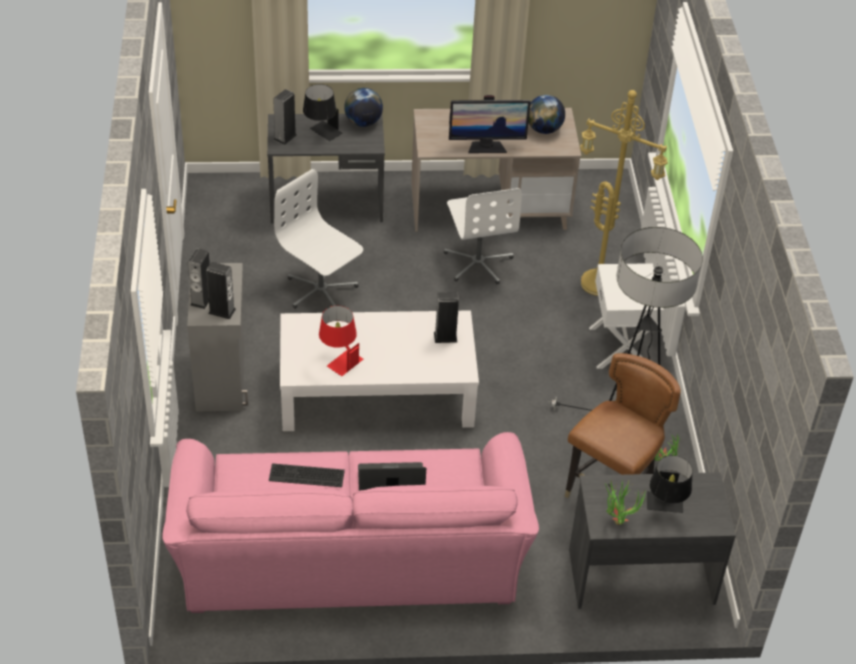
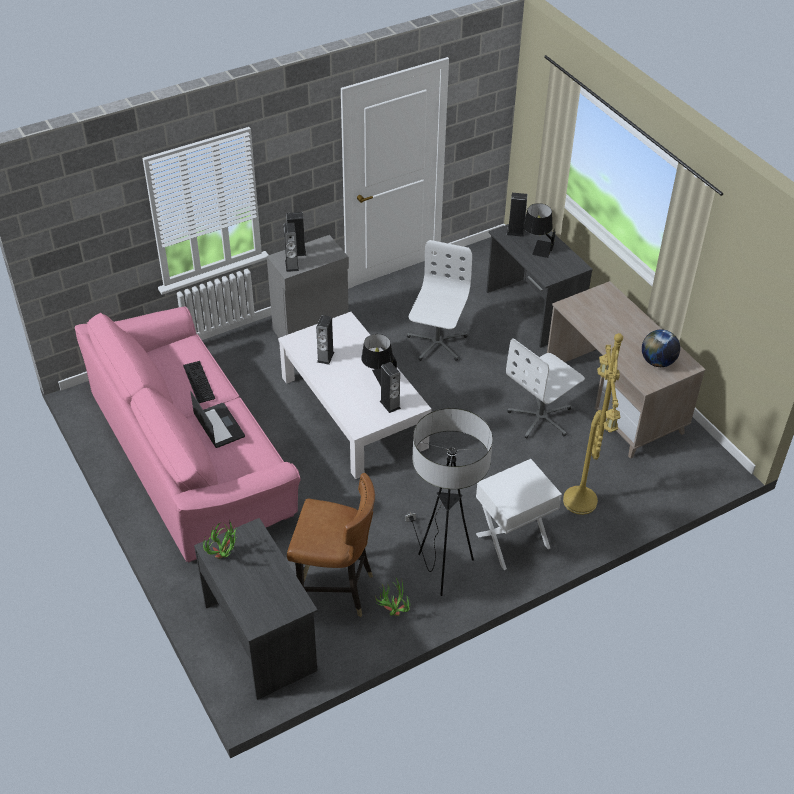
camera: 65 degrees right, 0 degrees up
red table lamp [319,306,363,376] -> speaker [316,315,334,365]
globe [344,88,383,127] -> none
monitor [449,95,531,153] -> none
black table lamp [647,455,692,513] -> black table lamp moved to [361,334,397,386]

